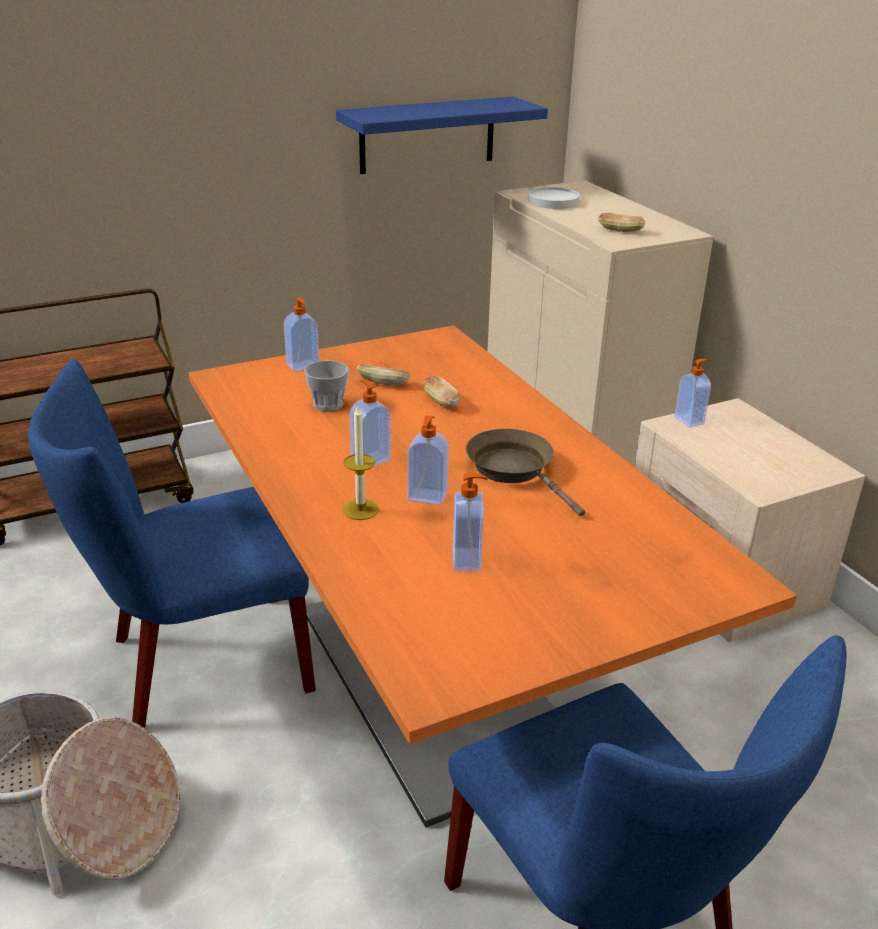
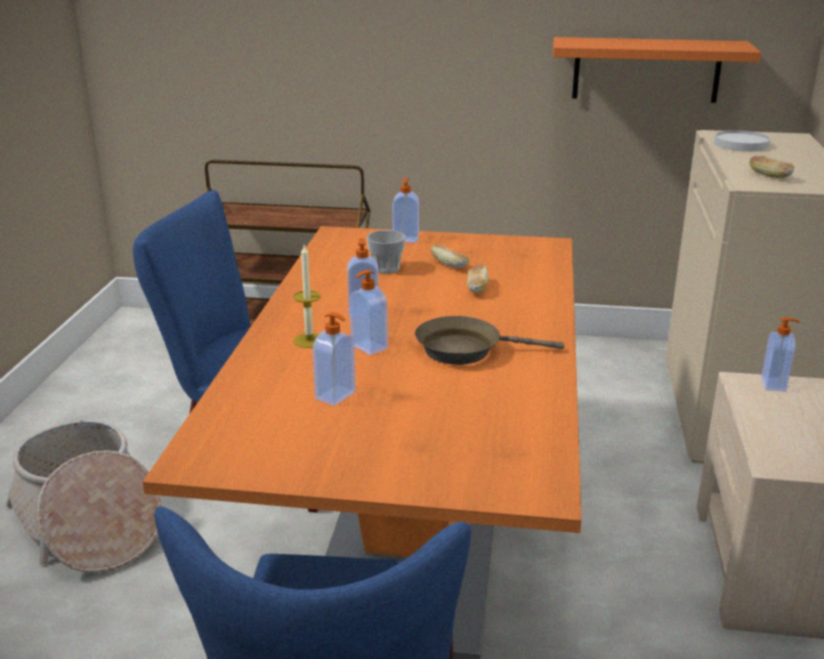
camera: 35 degrees right, 5 degrees down
blue shelf [336,96,548,174] -> orange shelf [553,37,761,103]
brown frying pan [466,429,585,516] -> brown frying pan turned 90 degrees counterclockwise [415,316,564,365]

